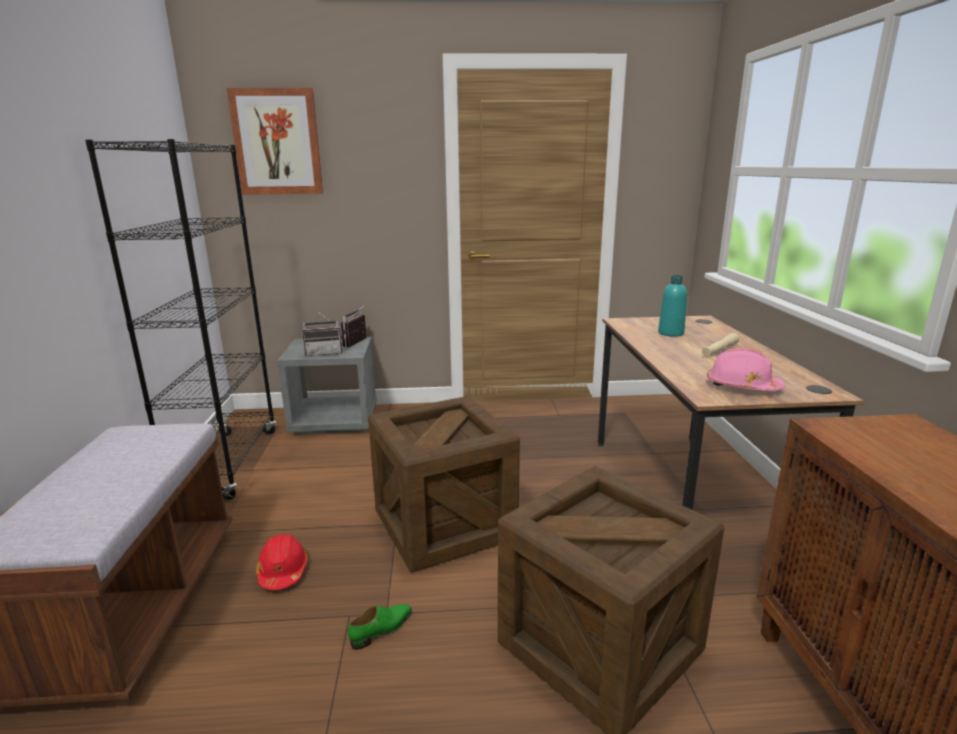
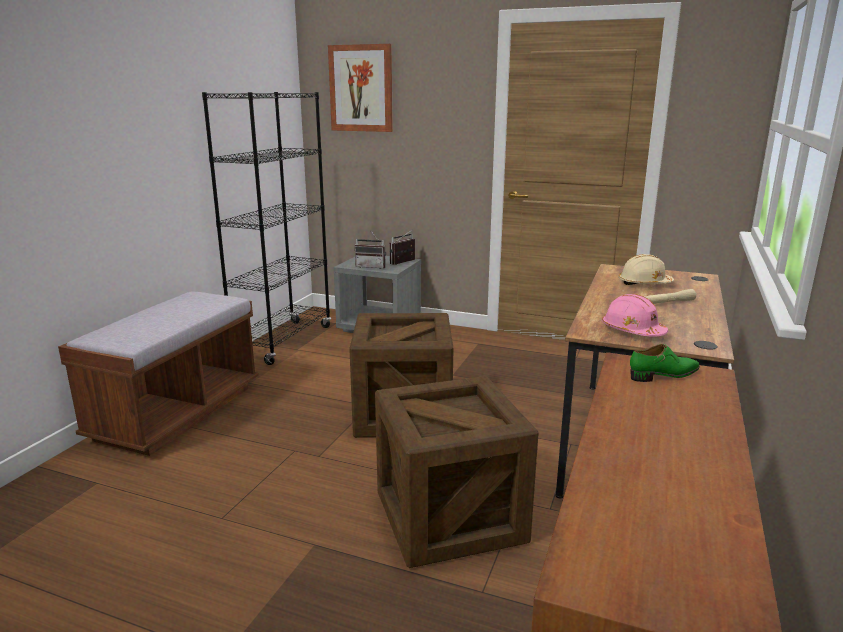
camera: 25 degrees right, 0 degrees up
red hard hat [256,534,308,590] -> none
green shoe [348,604,412,650] -> green shoe moved to [630,344,700,382]
turquoise bottle [658,275,687,337] -> beige hard hat [619,254,674,285]

